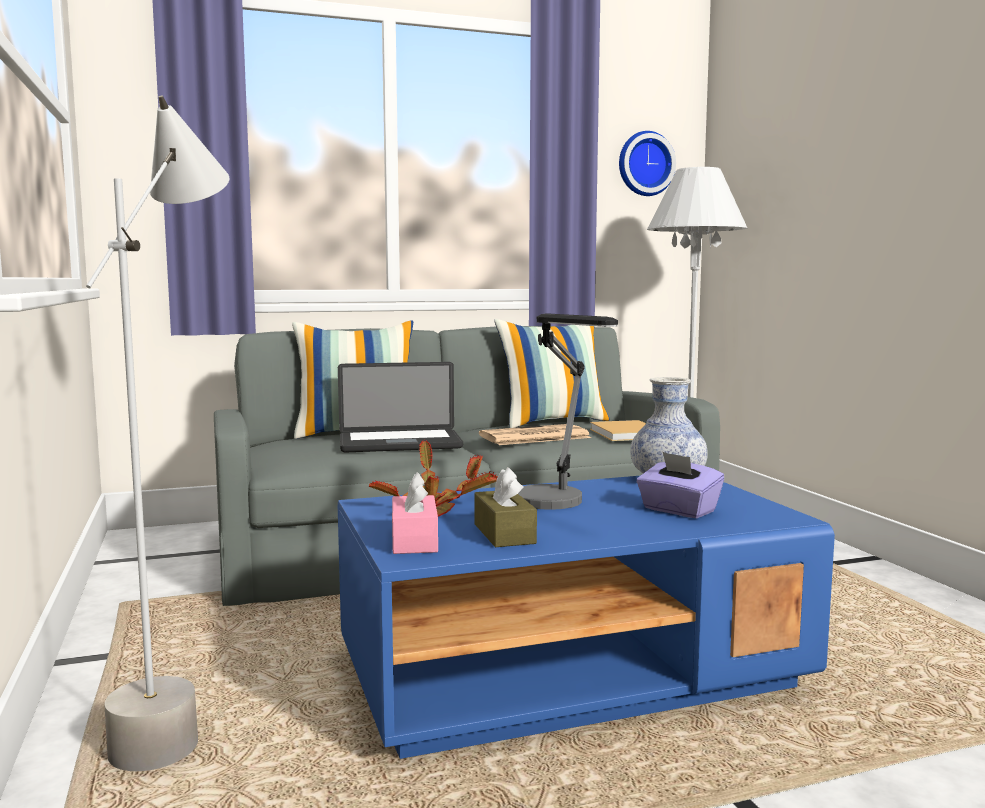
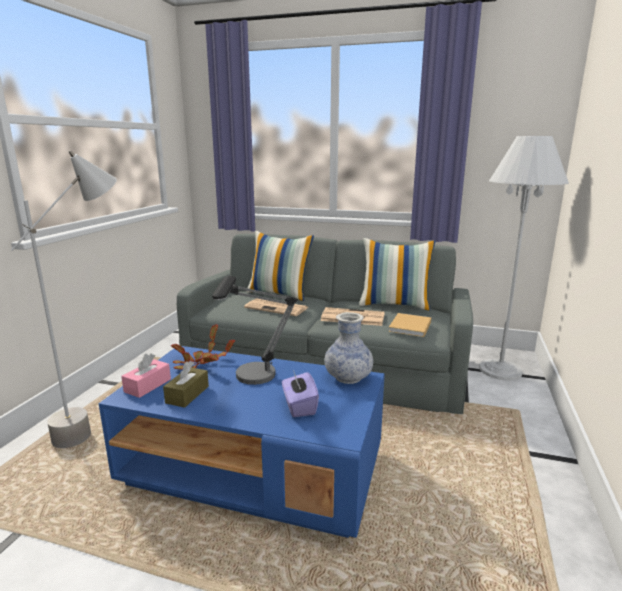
camera: 35 degrees right, 10 degrees up
laptop [338,362,463,452] -> newspaper [244,298,308,316]
wall clock [619,131,676,196] -> none

